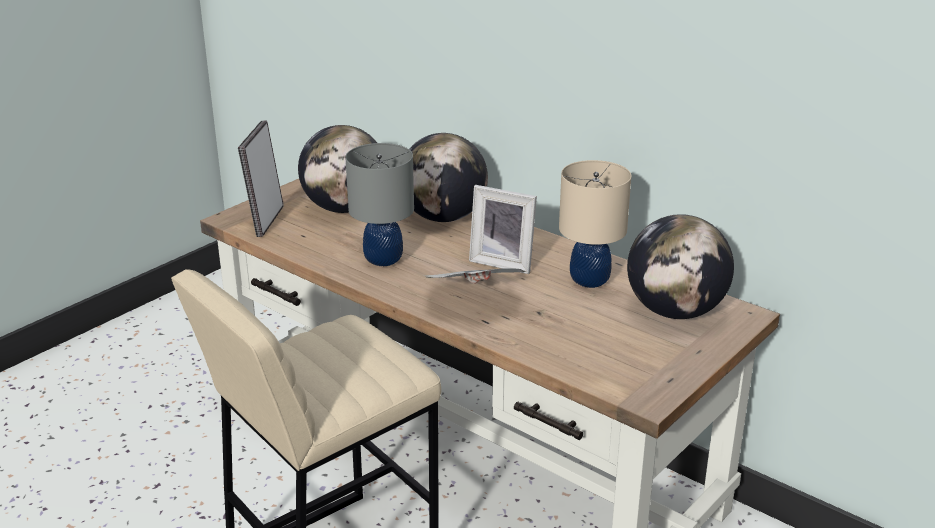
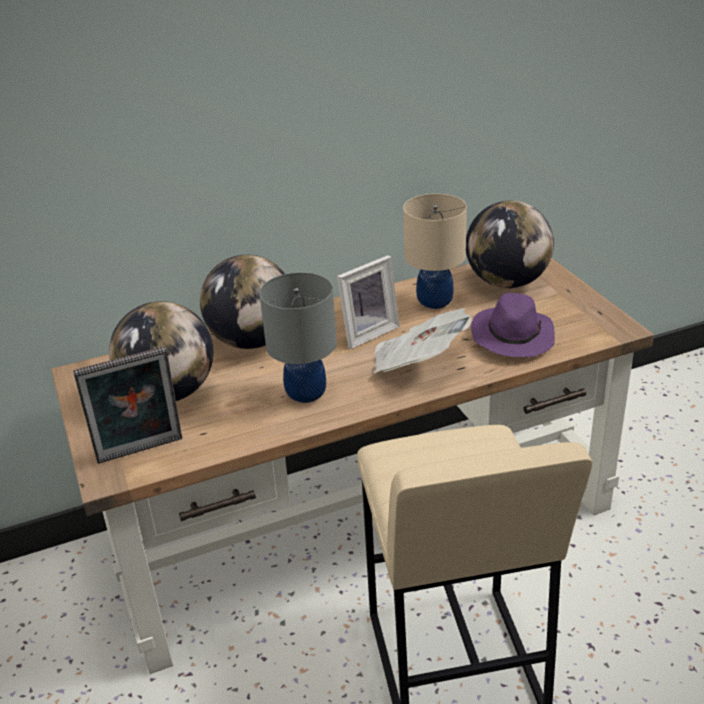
camera: 60 degrees left, 5 degrees up
picture frame [238,120,284,237] -> picture frame turned 60 degrees counterclockwise [73,346,182,464]
none -> purple hat [471,293,555,357]

